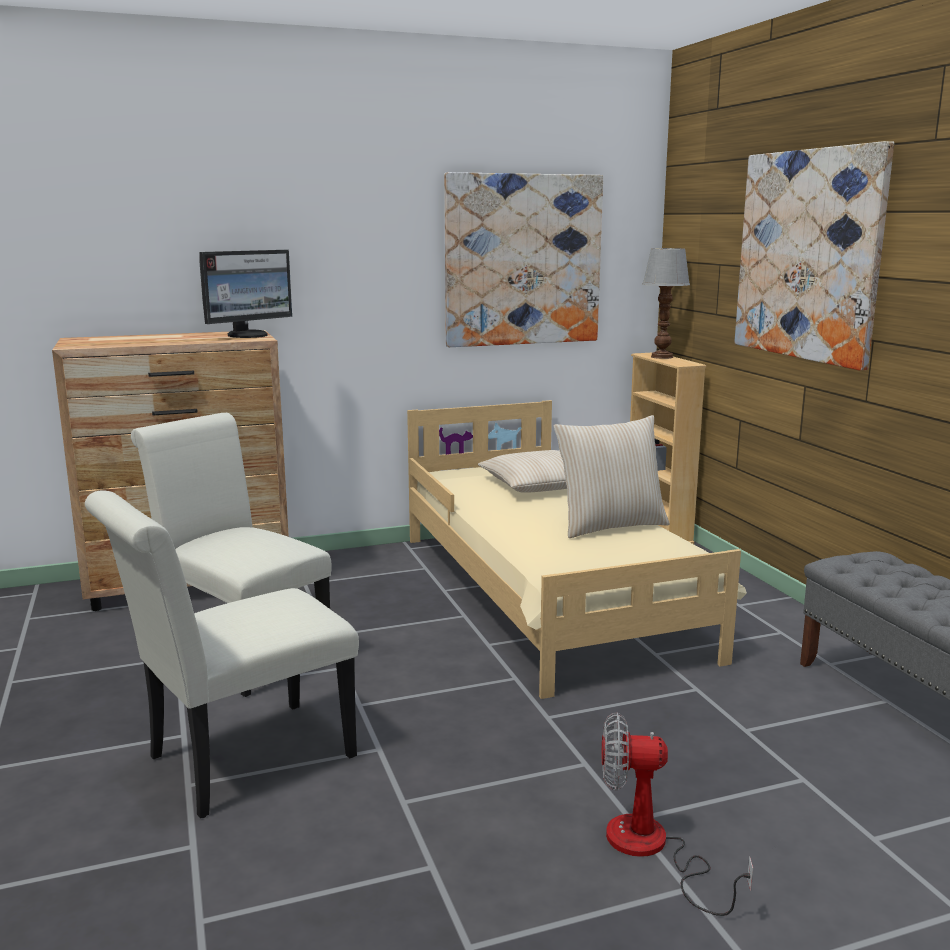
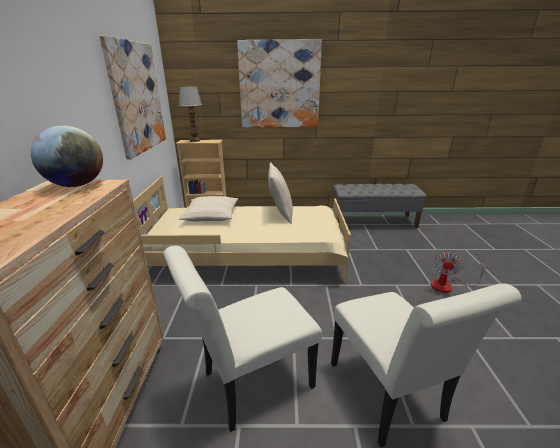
camera: 70 degrees left, 10 degrees up
monitor [199,250,292,338] -> globe [31,125,103,187]

